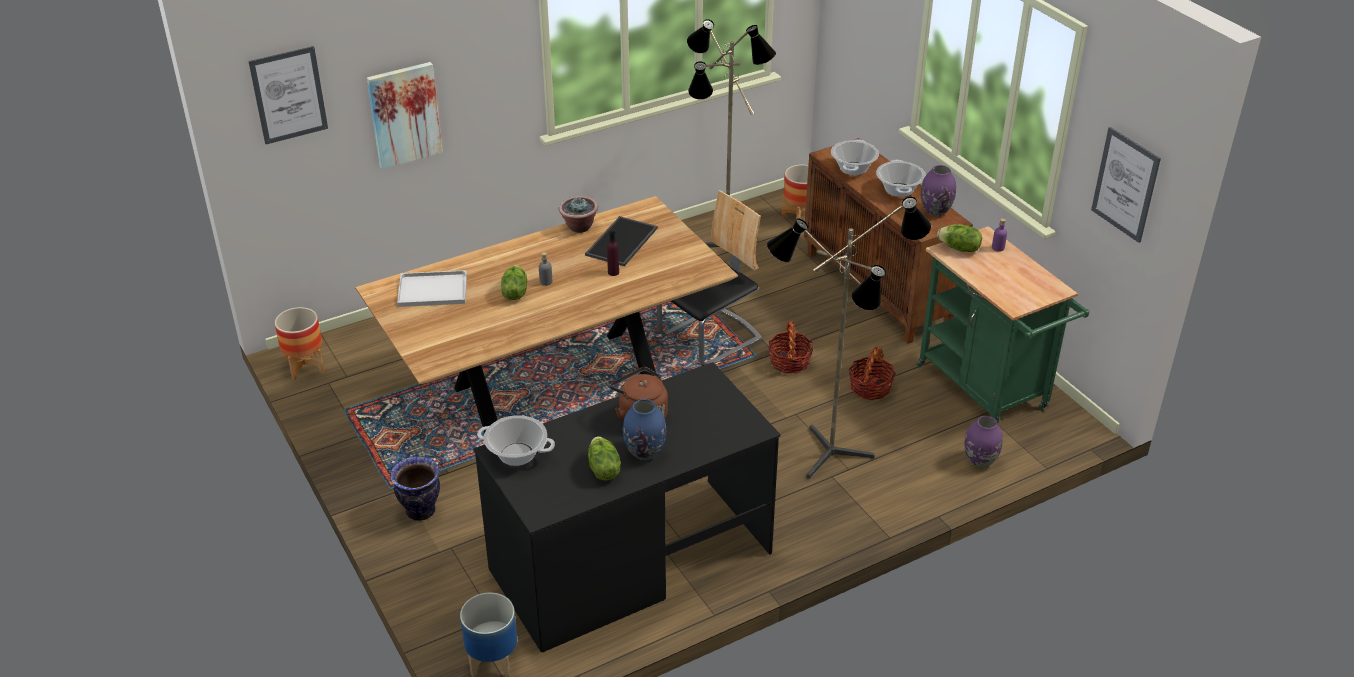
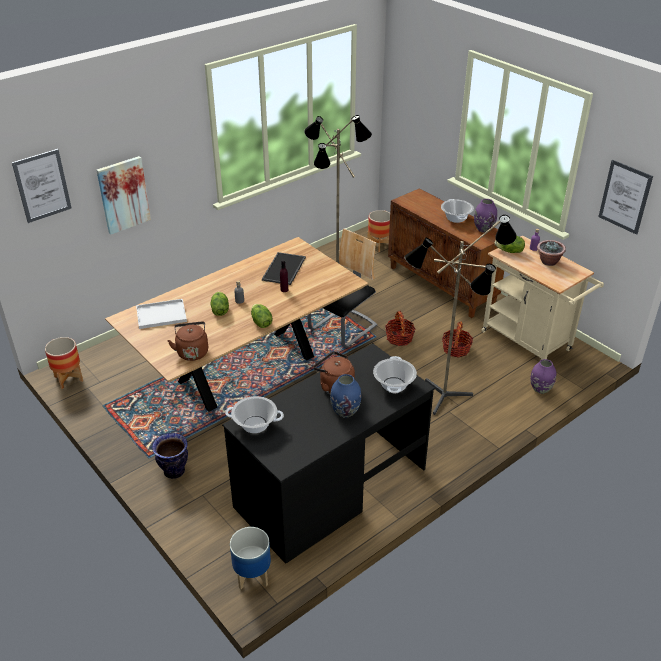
camera: 10 degrees left, 0 degrees up
potted plant [559,196,598,233] -> potted plant moved to [537,240,566,266]
lettuce [588,436,621,480] -> lettuce moved to [251,304,272,328]
cooking pot [831,139,879,175] -> cooking pot moved to [373,356,417,393]
green cart [917,226,1090,423] -> beige cart [481,236,604,360]
none -> brown kettle [167,322,208,361]

